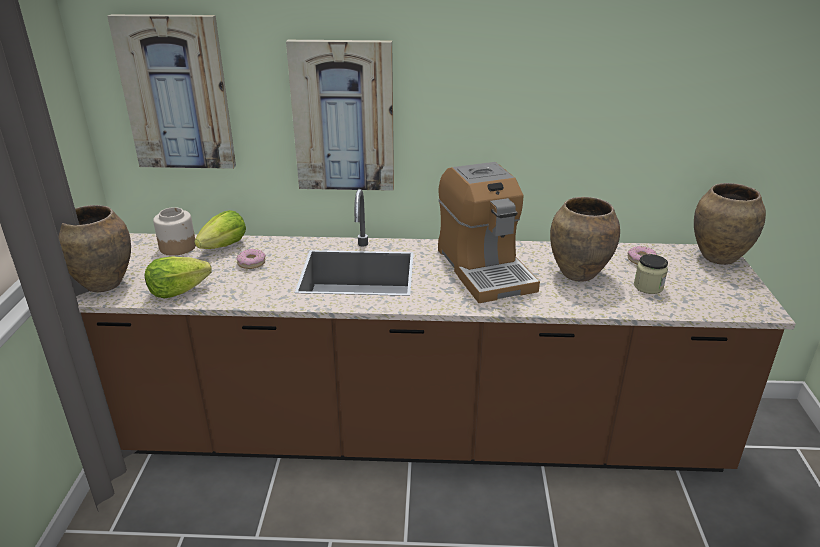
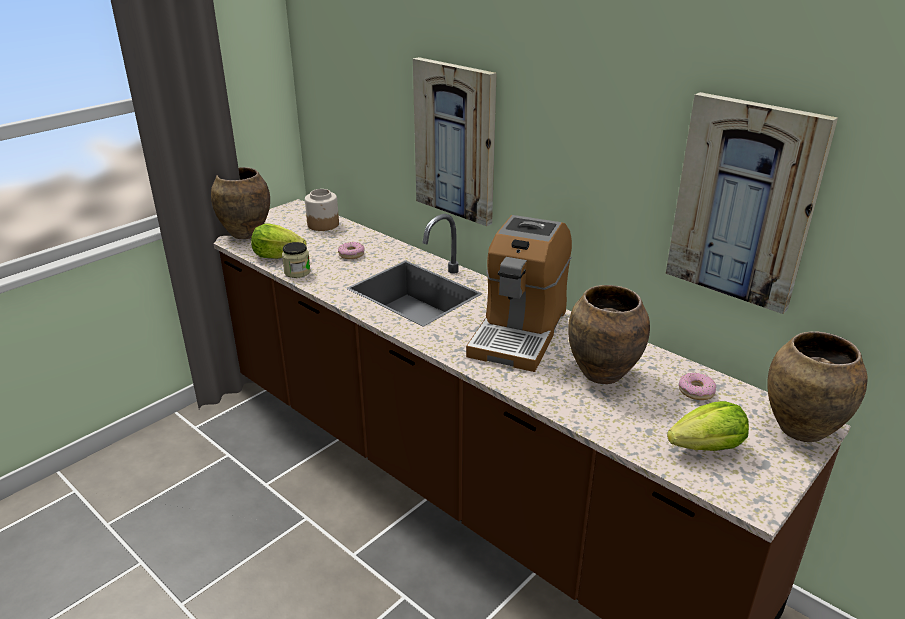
camera: 40 degrees right, 0 degrees up
picture [107,14,236,169] -> picture moved to [666,92,838,314]
lettuce [194,210,246,249] -> lettuce moved to [667,401,749,451]
jar [634,254,668,294] -> jar moved to [282,242,311,278]

